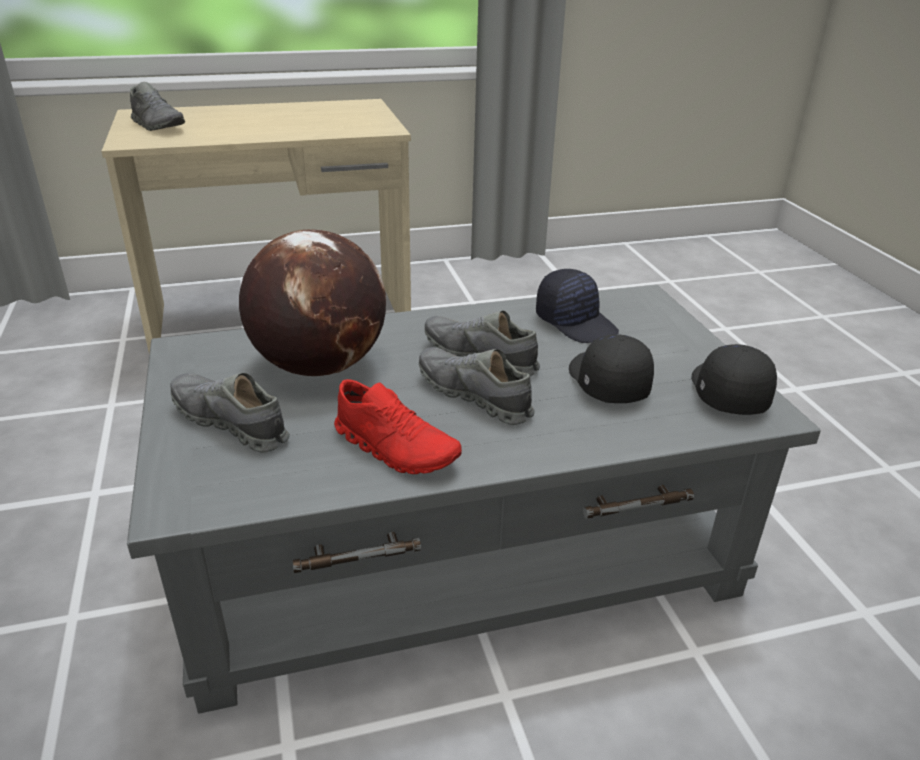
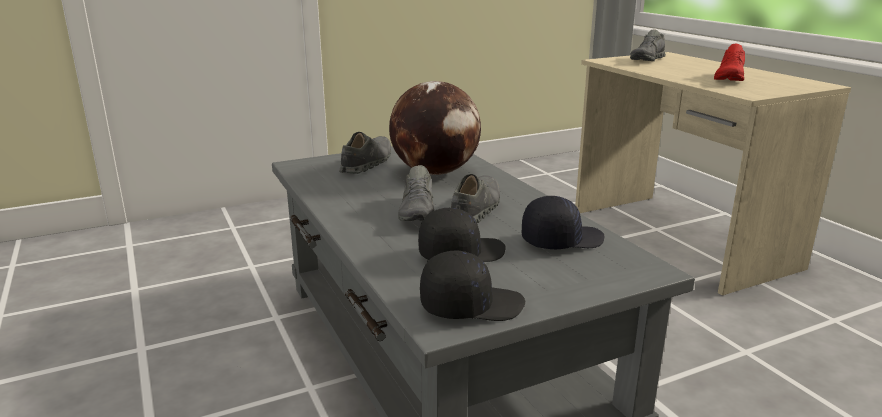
camera: 80 degrees right, 10 degrees down
red shoe [334,379,462,474] -> red shoe moved to [714,43,745,81]
grey shoe [419,347,535,425] -> grey shoe turned 150 degrees clockwise [398,165,435,221]
black cap [536,269,619,343] -> black cap turned 150 degrees counterclockwise [522,196,604,249]

